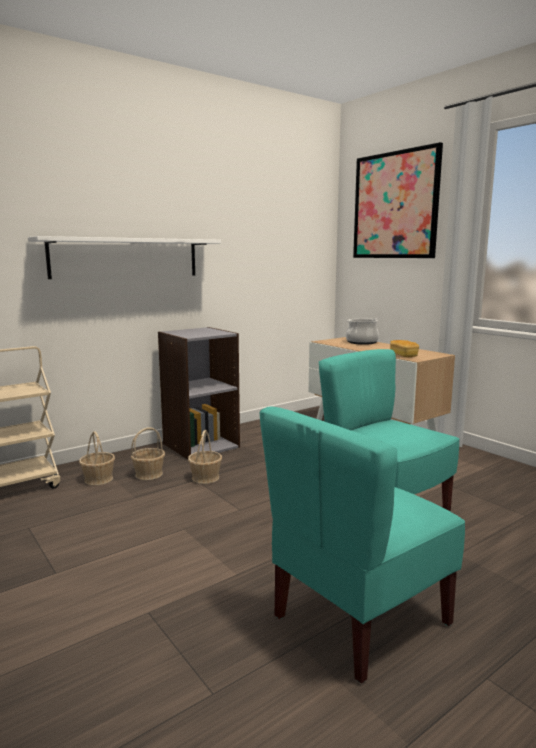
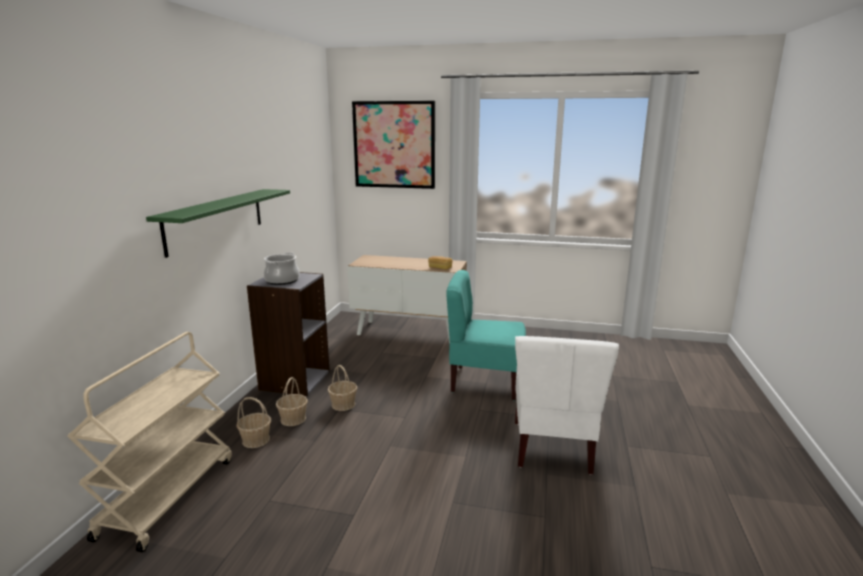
camera: 40 degrees left, 5 degrees up
white shelf [28,236,221,279] -> green shelf [146,189,290,258]
turquoise chair [260,406,465,684] -> white chair [515,336,619,475]
cooking pot [346,318,379,345] -> cooking pot moved to [263,252,300,285]

